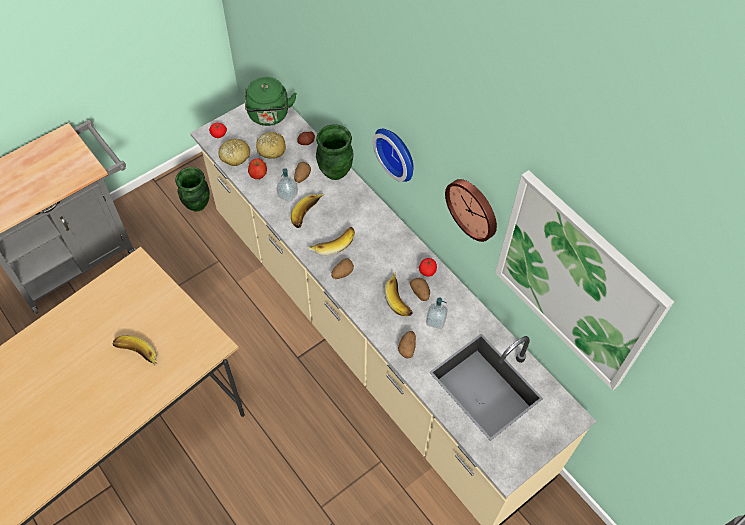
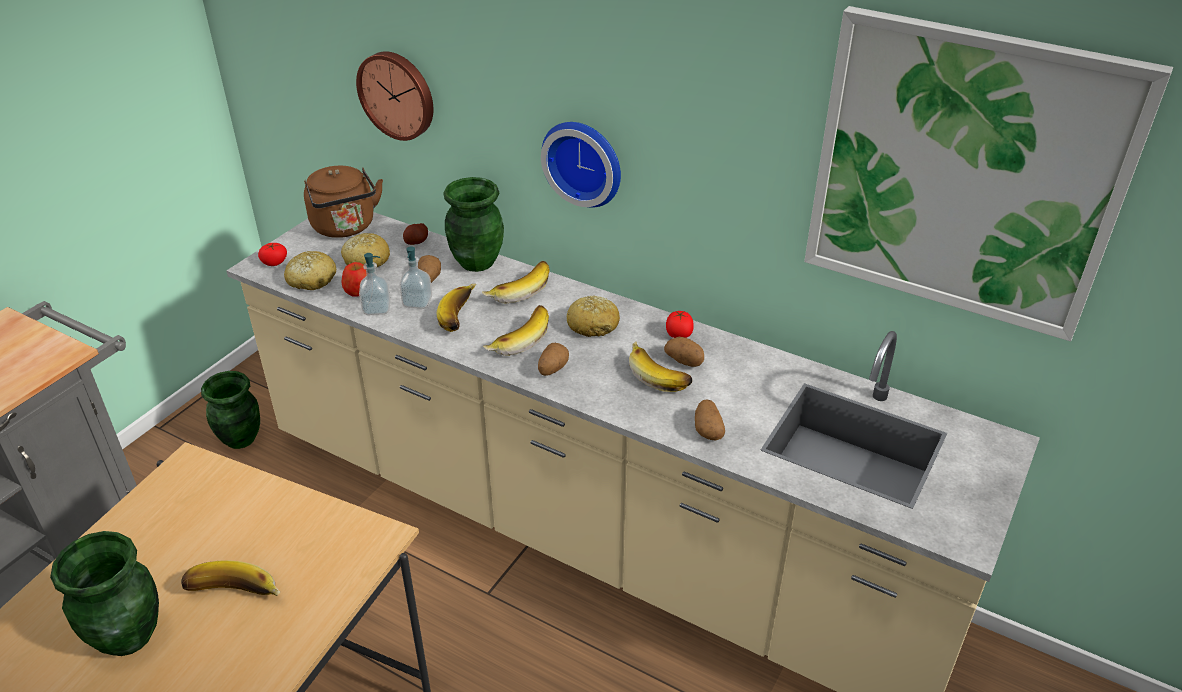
camera: 20 degrees left, 20 degrees down
green kettle [245,77,297,126] -> brown kettle [304,166,383,238]
soap dispenser [426,297,448,329] -> soap dispenser moved to [359,253,391,315]
wall clock [445,179,497,242] -> wall clock moved to [356,51,433,141]
none -> green vase [50,531,159,656]
none -> banana [482,261,550,304]
none -> bread [567,295,620,337]

